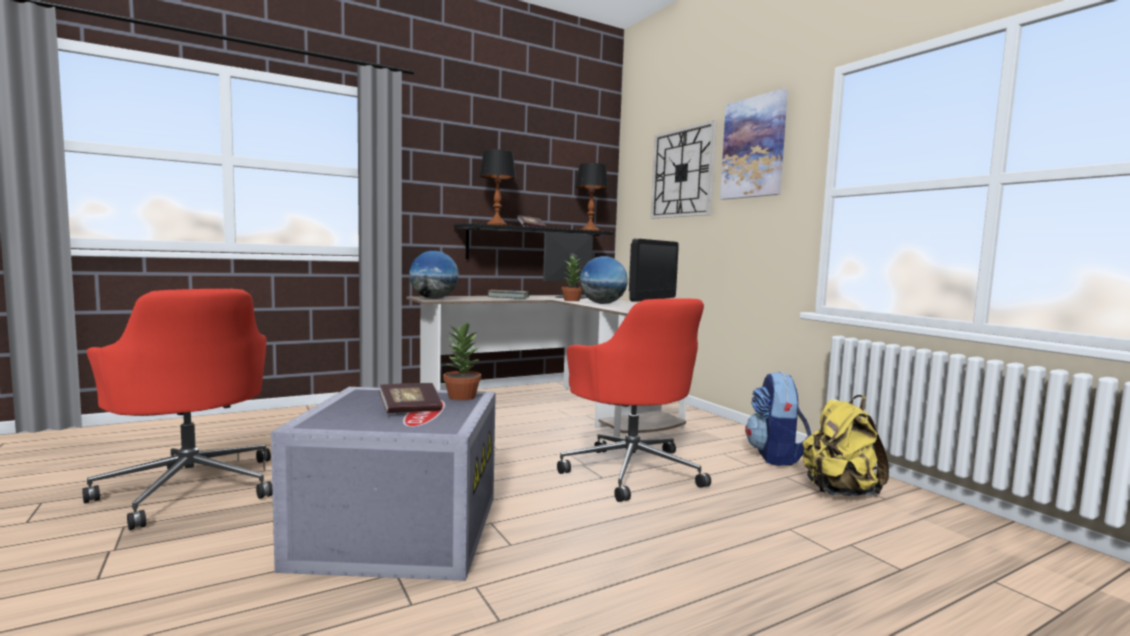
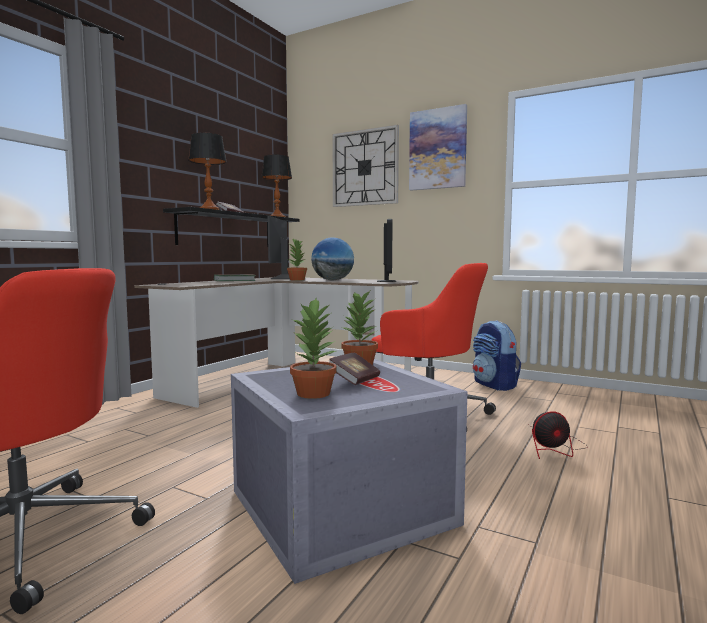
camera: 30 degrees left, 0 degrees up
globe [409,251,459,299] -> none
yellow backpack [802,395,889,496] -> none
none -> potted plant [290,299,336,399]
none -> fan [529,411,588,459]

